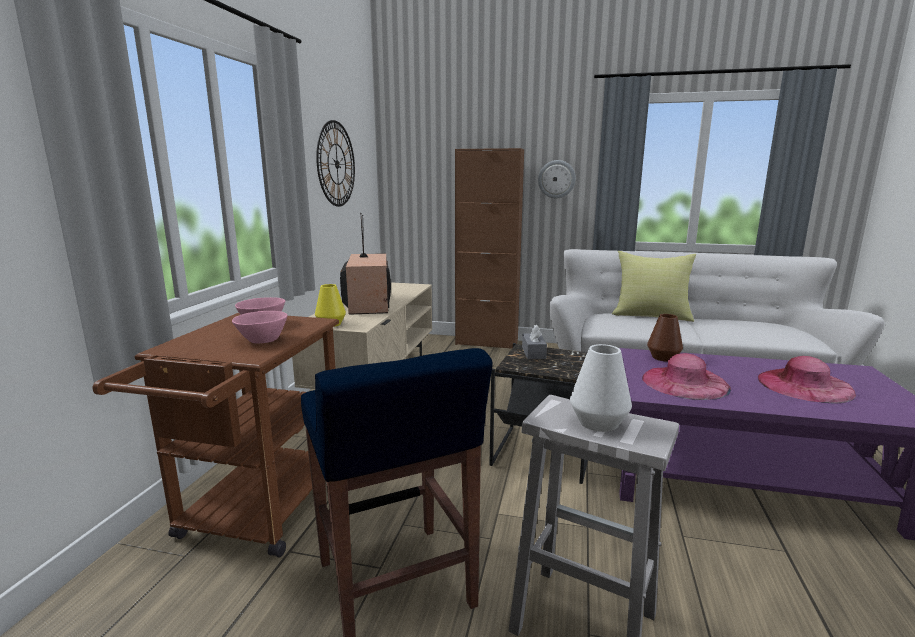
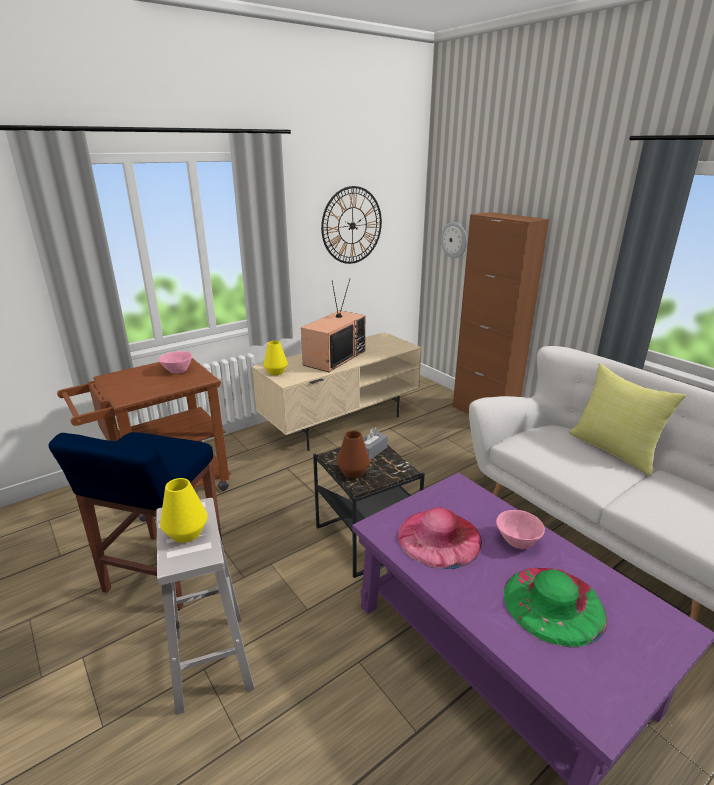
camera: 40 degrees right, 10 degrees up
pink bowl [232,311,287,343] -> pink bowl moved to [496,510,545,549]
wall clock [538,160,576,198] -> wall clock moved to [441,222,467,258]
white vase [570,344,632,432] -> yellow vase [160,478,208,543]
brown vase [647,314,683,362] -> brown vase moved to [337,431,370,478]
pink hat [758,356,856,403] -> green hat [504,568,608,648]

